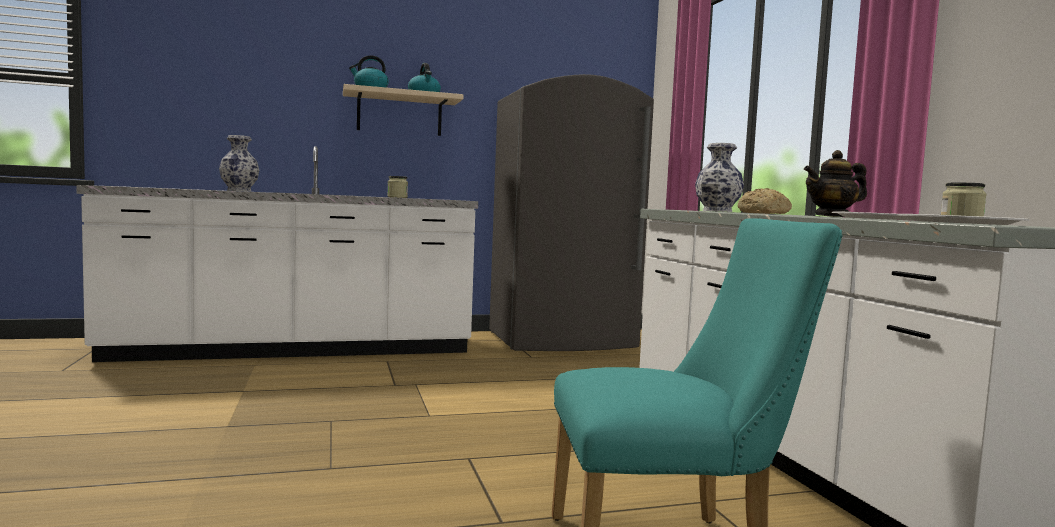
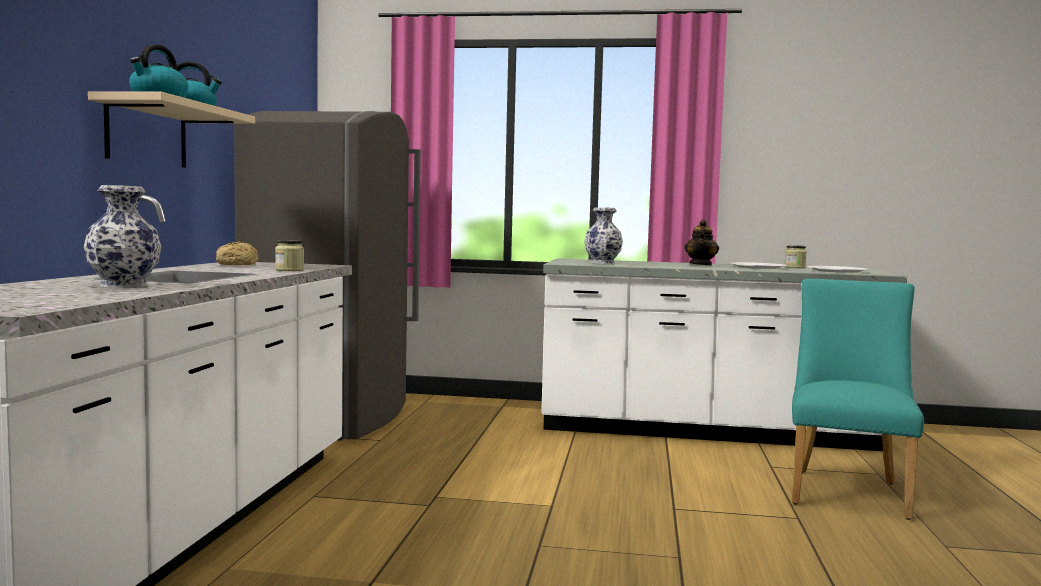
camera: 65 degrees left, 0 degrees up
bread [738,188,792,214] -> bread moved to [216,242,258,265]

